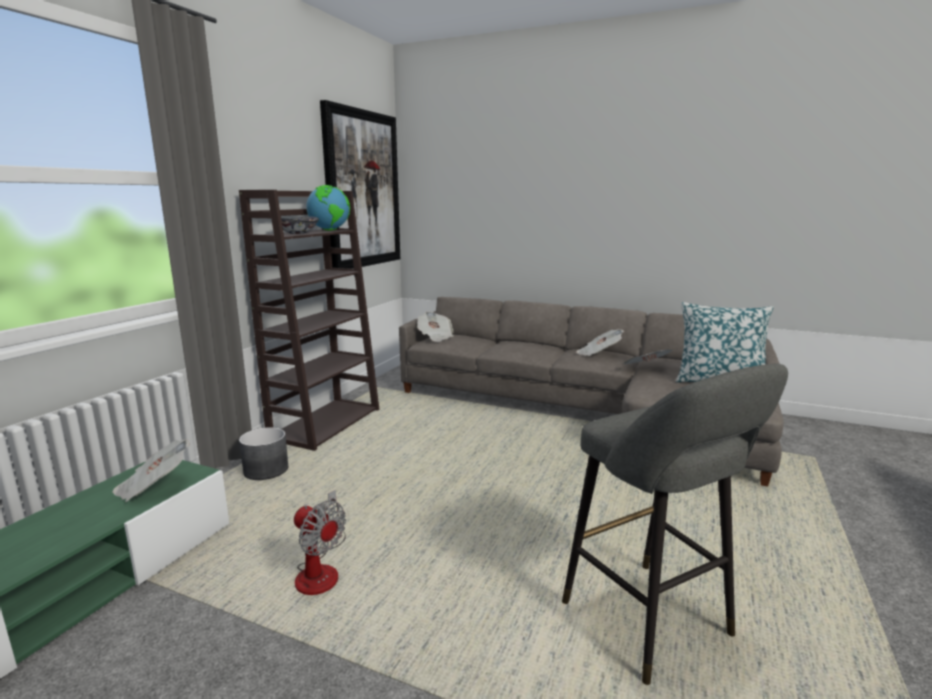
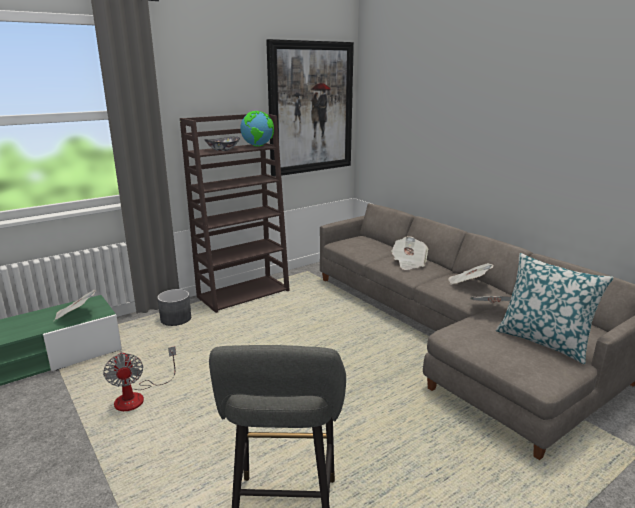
camera: 30 degrees right, 5 degrees up
newspaper [417,312,454,342] -> newspaper moved to [391,236,428,270]

